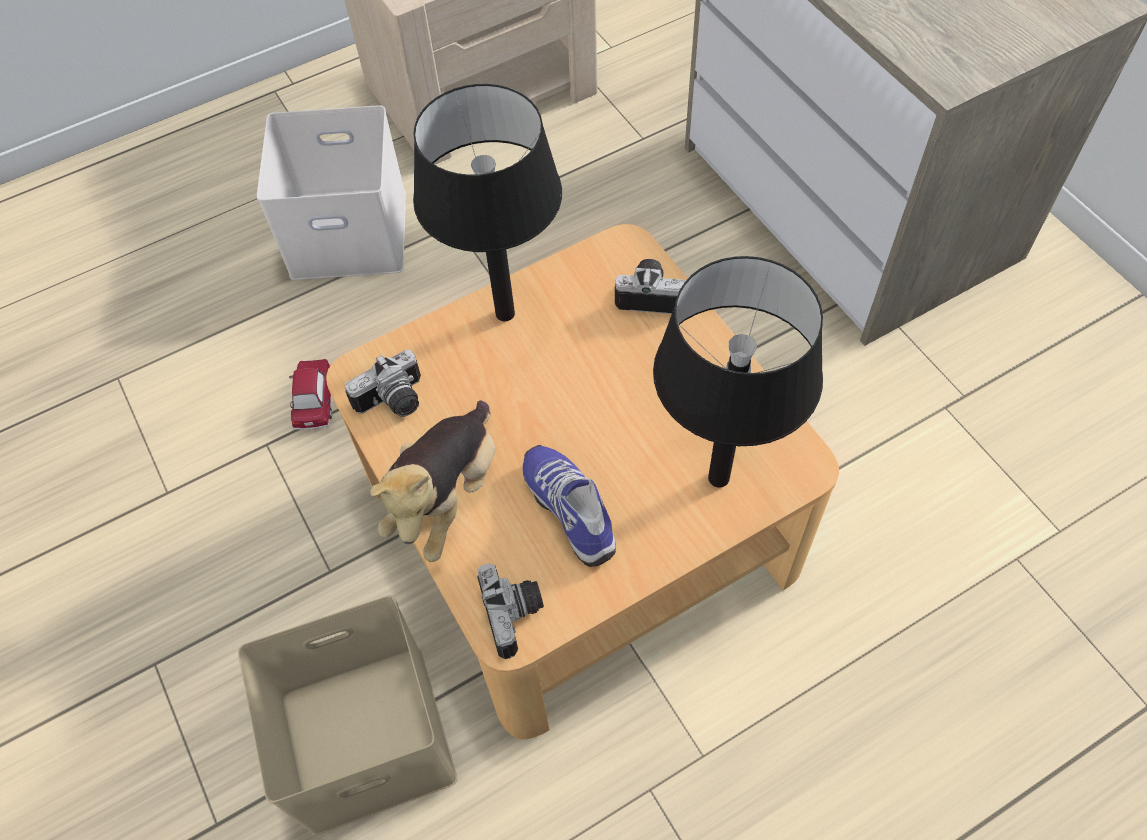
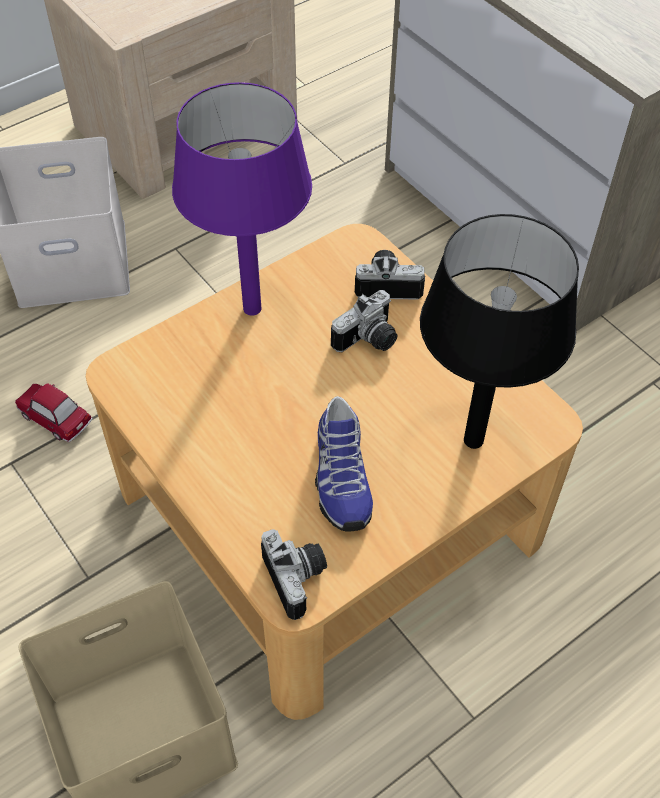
camera: 10 degrees left, 5 degrees down
toy car [289,359,332,430] -> toy car turned 45 degrees counterclockwise [15,383,93,442]
camera [345,349,421,417] -> camera moved to [331,290,397,352]
plush toy [370,401,495,562] -> none
black table lamp [413,84,562,321] -> purple table lamp [172,82,312,316]
shoe [522,445,616,567] -> shoe turned 150 degrees counterclockwise [315,396,373,532]

